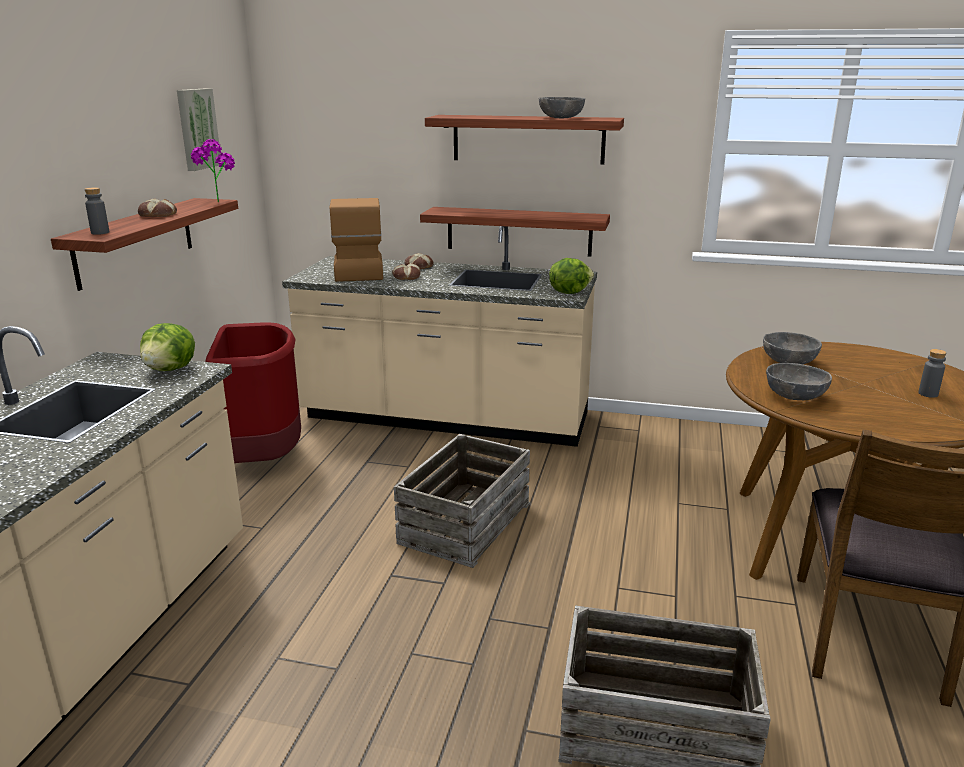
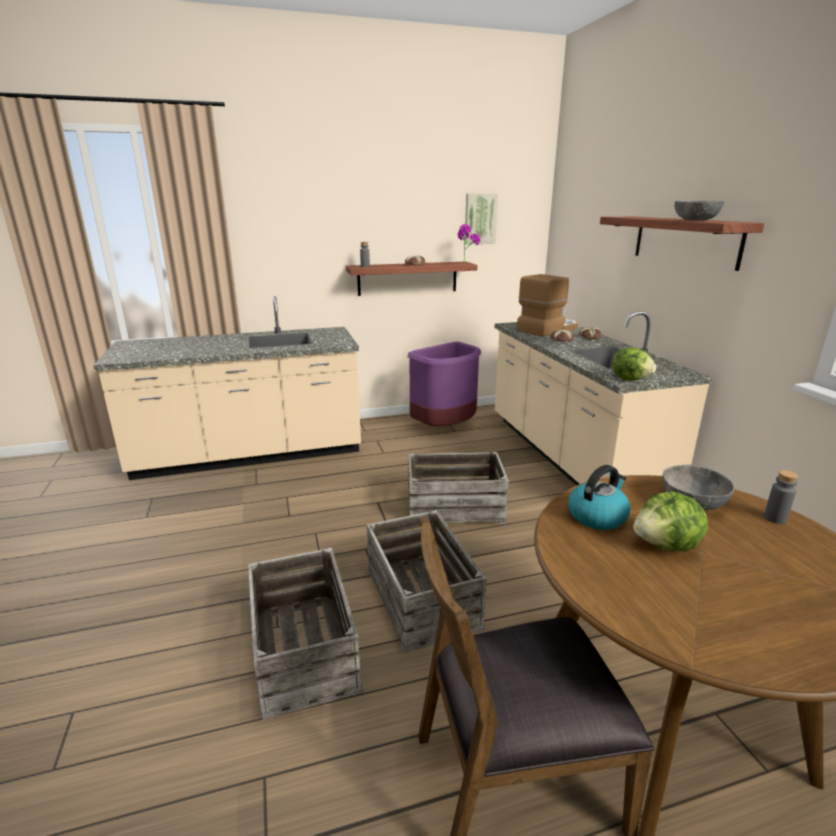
camera: 60 degrees right, 0 degrees up
lettuce [140,323,195,371] -> lettuce moved to [633,491,708,552]
red trash can [205,322,301,463] -> purple trash can [408,342,481,426]
shelf [420,207,610,257] -> none
grey bowl [766,363,832,400] -> kettle [568,465,631,530]
grey bottle [918,349,947,398] -> grey bottle moved to [764,470,798,524]
none -> crate [367,510,486,653]

